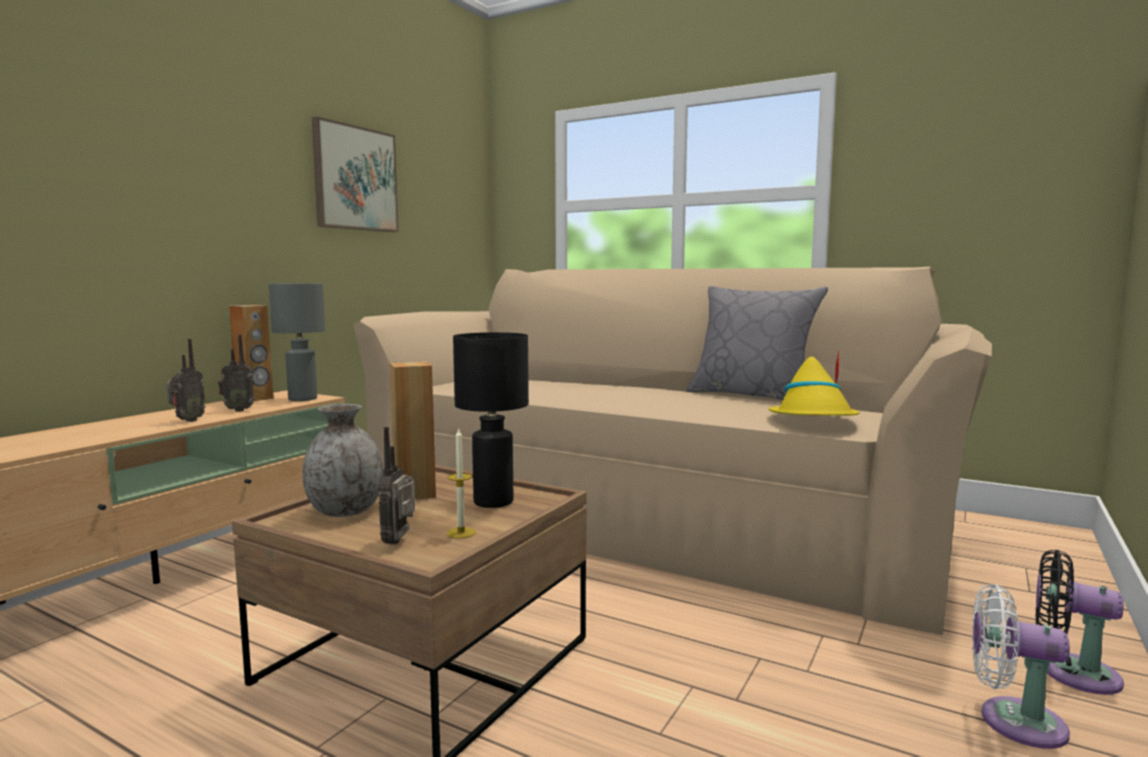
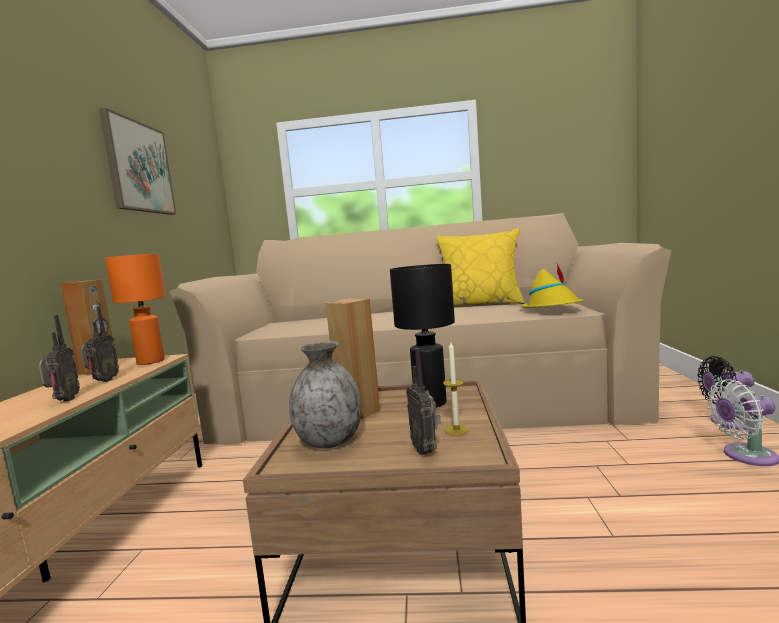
camera: 25 degrees left, 0 degrees up
radio [218,334,254,412] -> radio turned 45 degrees counterclockwise [81,306,119,382]
grey table lamp [269,283,325,401] -> orange table lamp [105,254,166,365]
grey pillow [686,286,828,400] -> yellow pillow [436,228,525,306]

